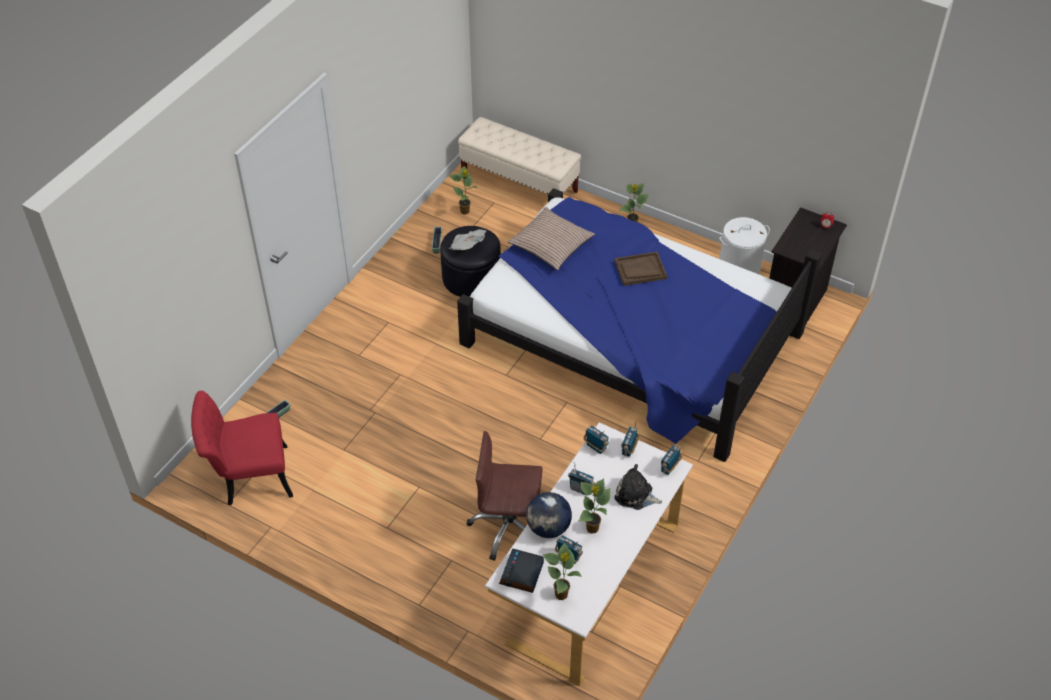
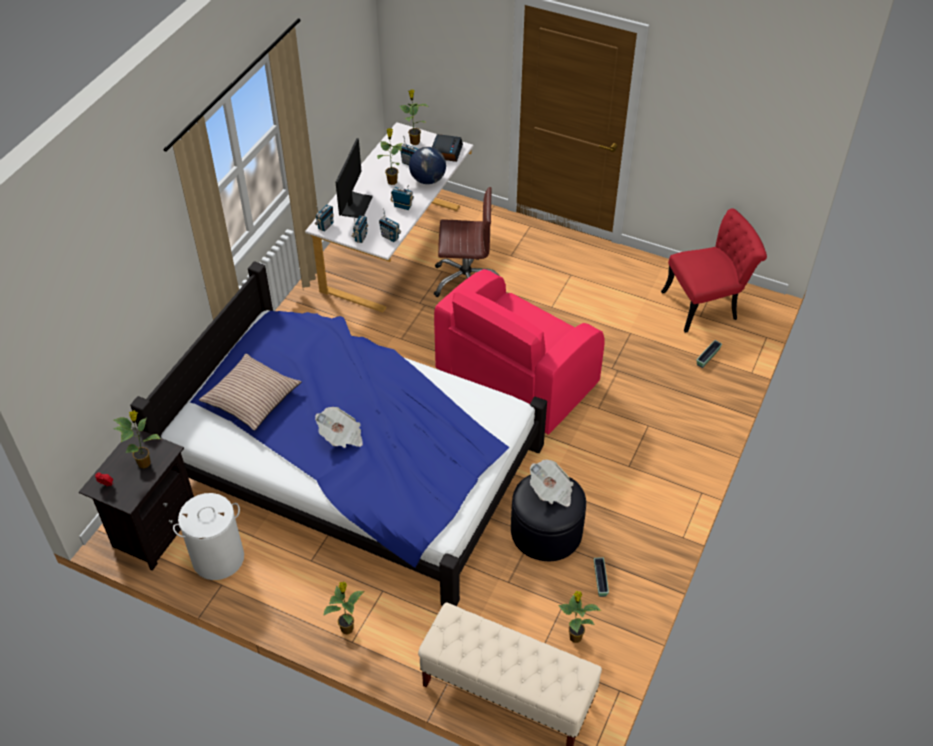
camera: 175 degrees right, 0 degrees up
pillow [507,207,595,270] -> pillow moved to [199,354,302,431]
brown tray [614,251,667,286] -> newspaper [315,407,363,448]
plush toy [614,464,662,510] -> monitor [336,138,373,218]
none -> potted plant [113,410,161,468]
none -> pink armchair [434,269,605,435]

